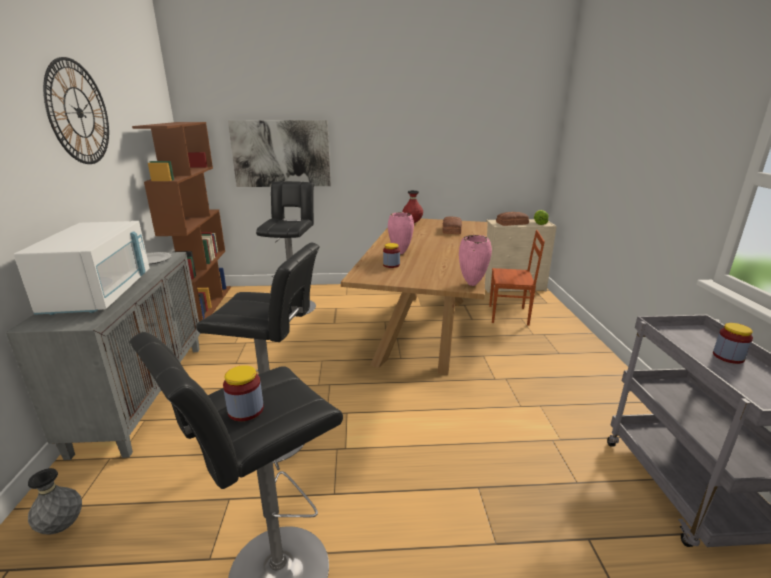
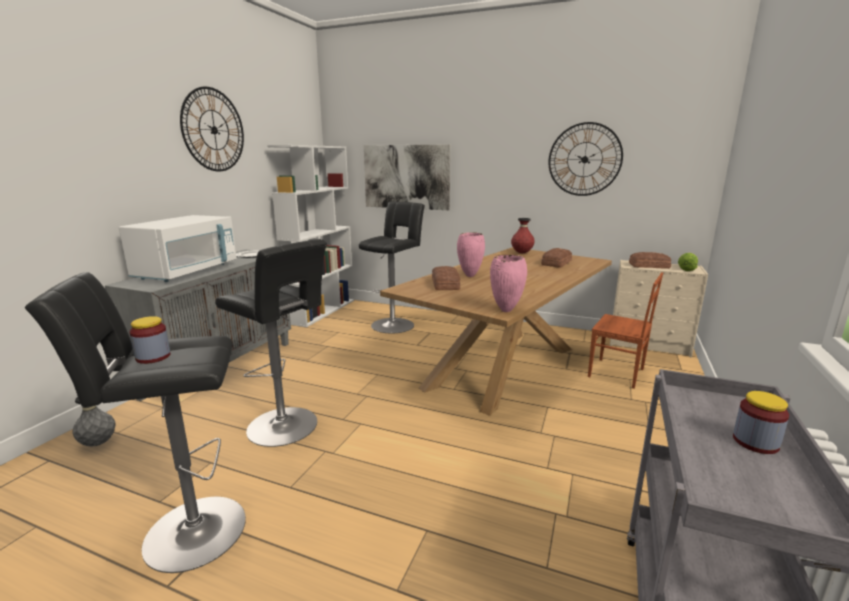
camera: 25 degrees right, 5 degrees down
brown bookcase [132,122,231,322] -> white bookcase [267,145,354,327]
jar [383,243,400,268] -> bread [432,266,460,290]
none -> wall clock [548,122,623,196]

